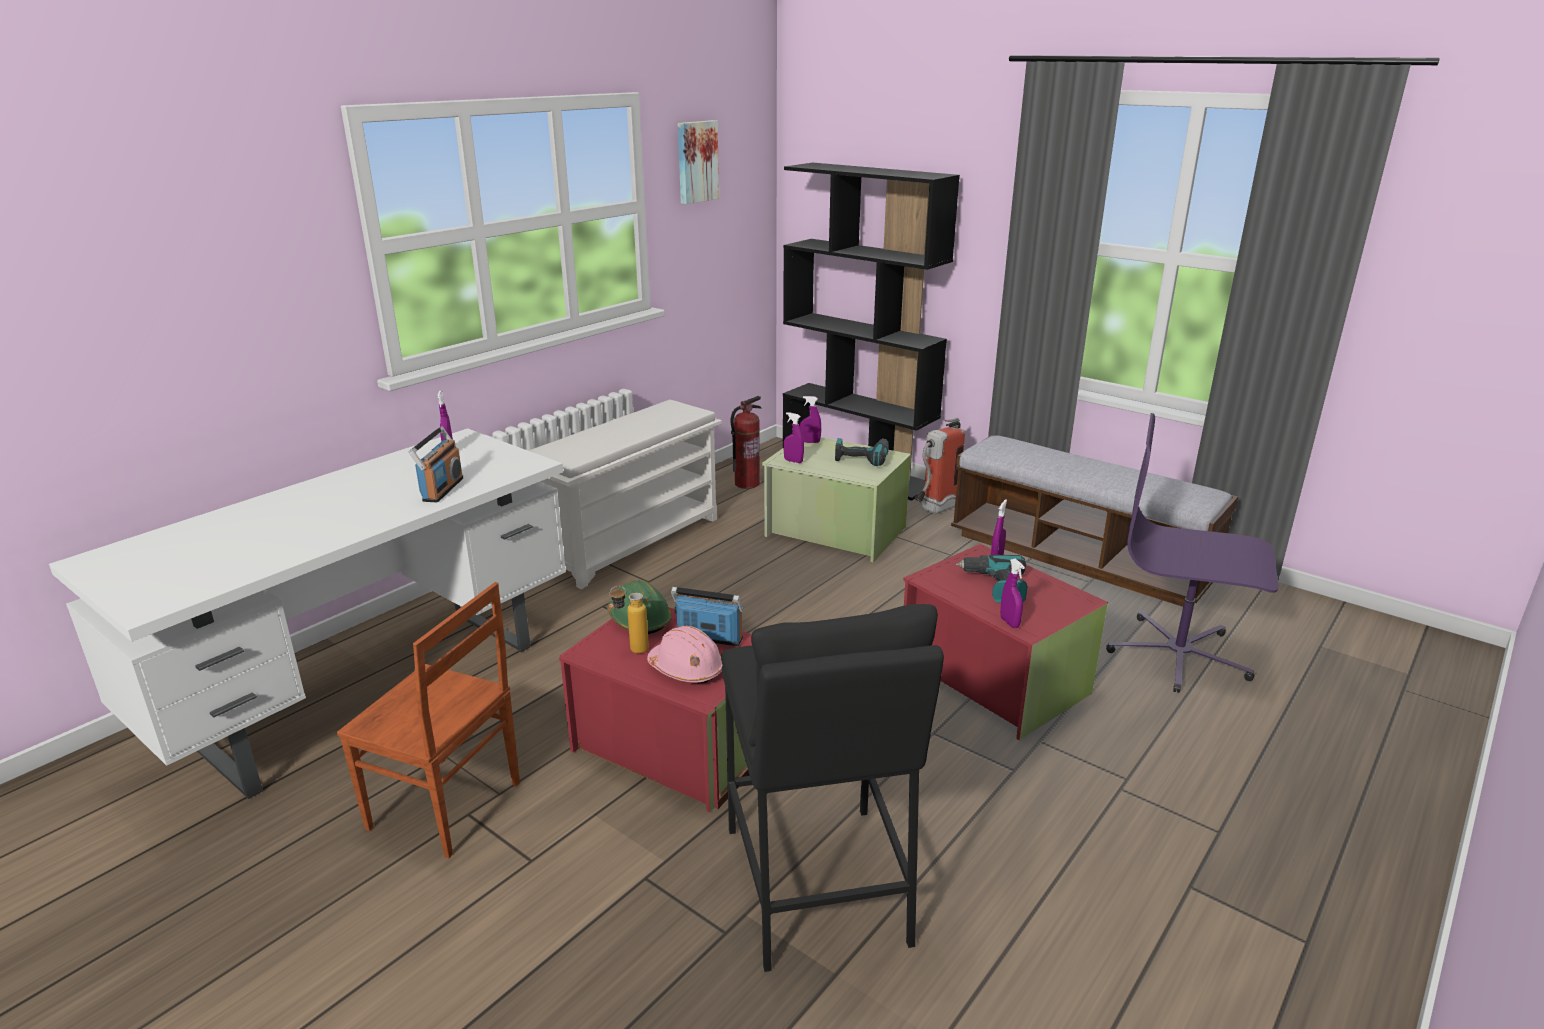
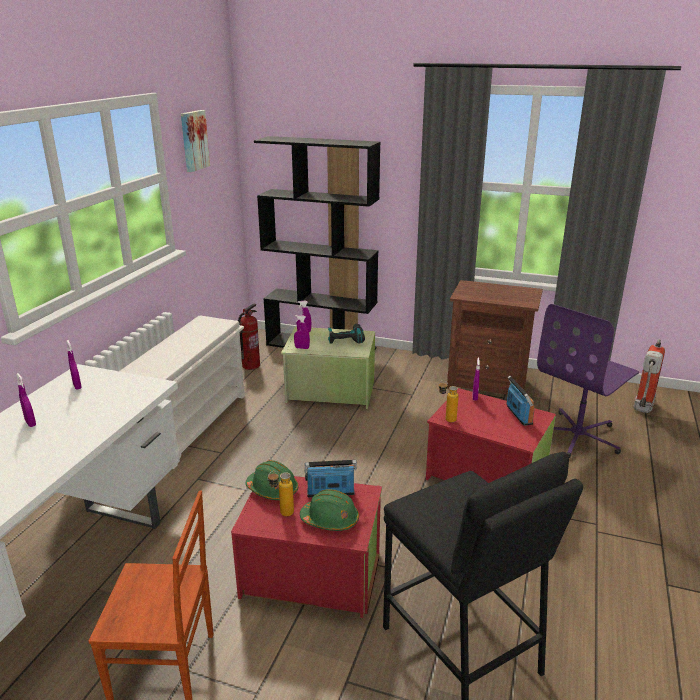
camera: 20 degrees left, 0 degrees up
radio [409,426,463,503] -> radio moved to [507,376,535,426]
pink hard hat [647,626,722,684] -> green hard hat [300,489,359,531]
fire extinguisher [915,418,965,514] -> fire extinguisher moved to [634,339,665,413]
bench [951,435,1238,607] -> brown nightstand [447,280,543,395]
power drill [956,555,1027,603] -> none
purple spray bottle [1000,559,1025,628] -> purple spray bottle moved to [16,373,36,427]
purple office chair [1106,413,1279,693] -> purple office chair turned 45 degrees counterclockwise [537,304,639,458]
none -> bottle [438,380,459,422]

